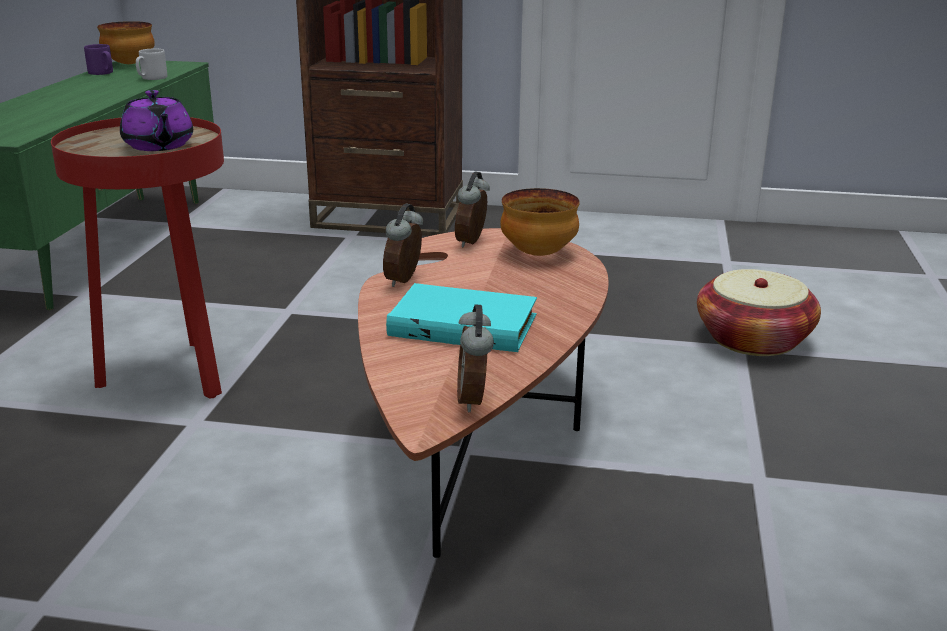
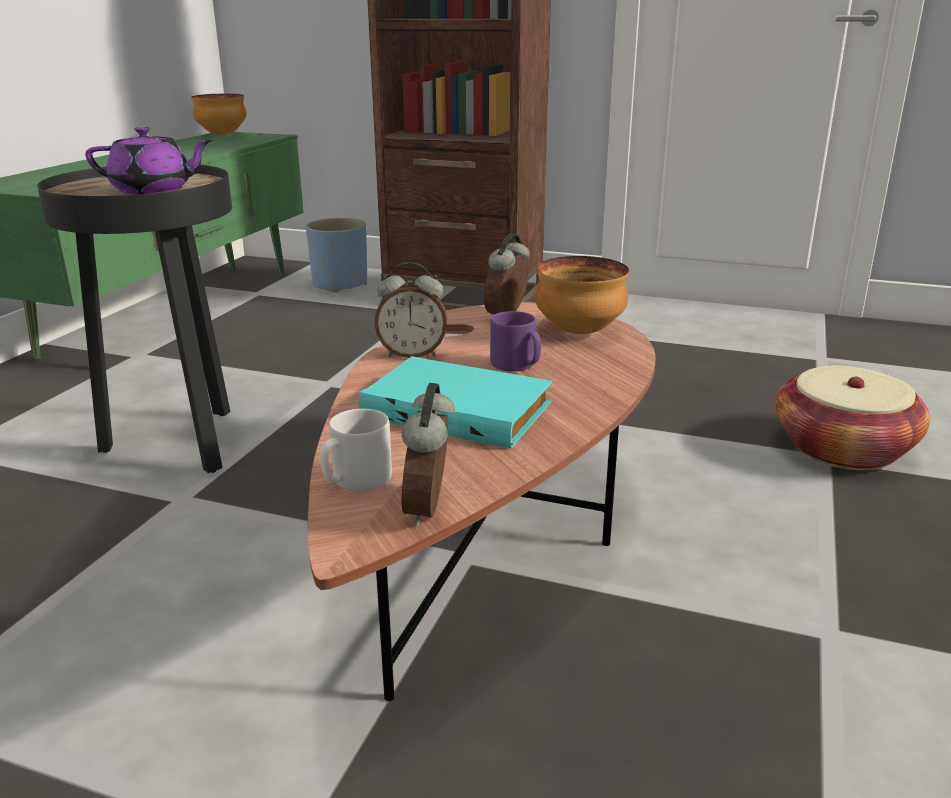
camera: 10 degrees right, 0 degrees up
red side table [51,117,224,399] -> black side table [37,165,232,473]
purple mug [84,44,113,75] -> purple mug moved to [490,311,541,371]
purple teapot [120,90,193,151] -> purple teapot turned 75 degrees counterclockwise [85,127,213,195]
grey mug [136,49,167,80] -> grey mug moved to [320,409,392,491]
alarm clock [383,204,423,287] -> alarm clock turned 120 degrees counterclockwise [374,262,447,358]
none -> blue planter [306,218,367,293]

